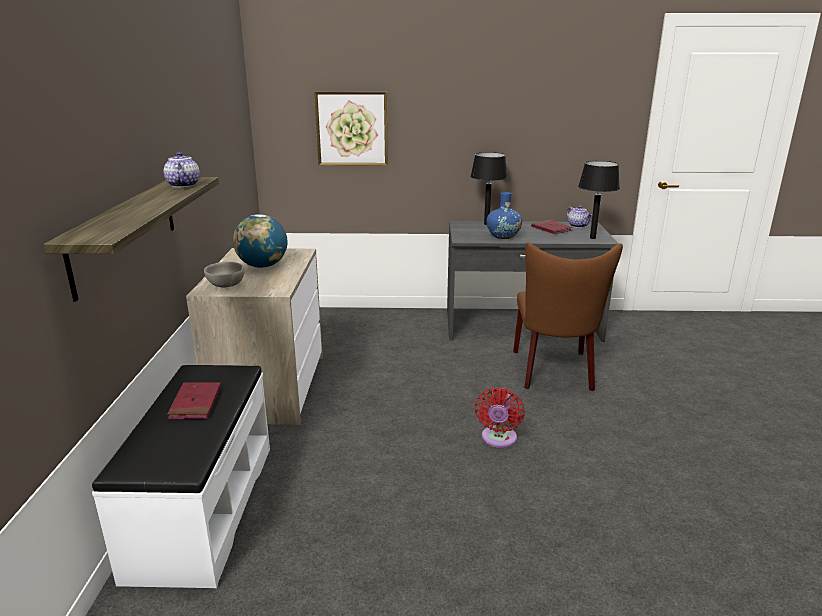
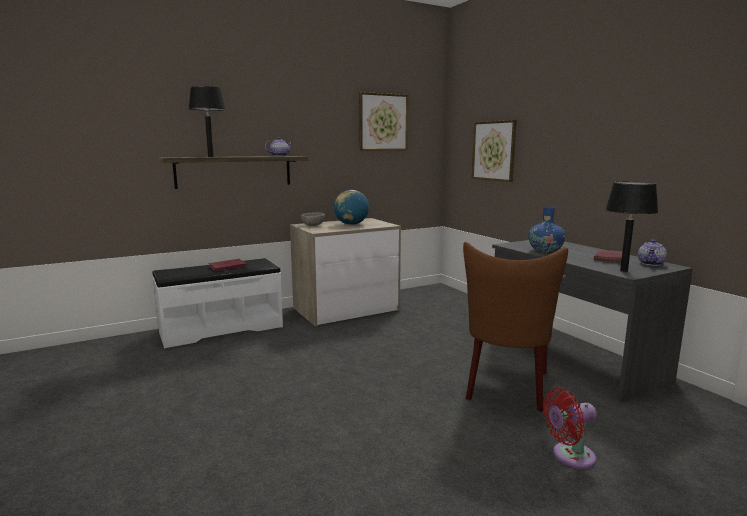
camera: 60 degrees right, 10 degrees down
black table lamp [470,152,508,225] -> black table lamp moved to [189,86,226,157]
red fan [475,387,525,448] -> red fan moved to [543,388,597,469]
brown chair [513,242,623,391] -> brown chair turned 45 degrees counterclockwise [463,242,568,412]
none -> picture [359,92,409,151]

